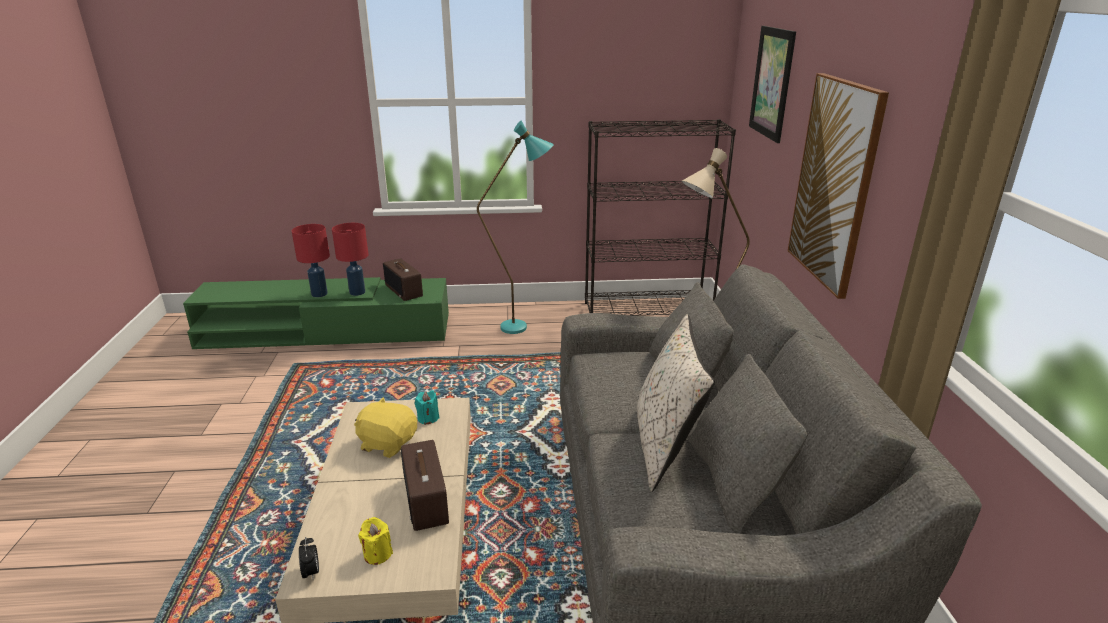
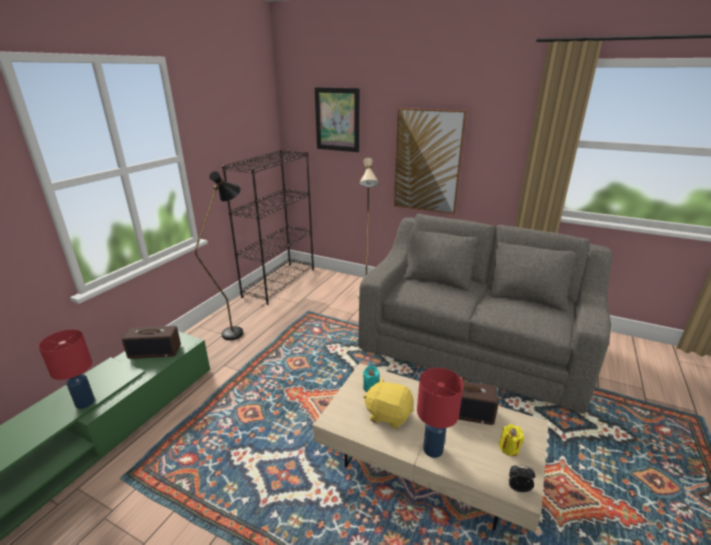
camera: 60 degrees left, 0 degrees up
red table lamp [332,223,369,296] -> red table lamp moved to [417,368,464,458]
yellow plush toy [354,397,417,458] -> yellow plush toy turned 60 degrees clockwise [363,377,413,429]
turquoise floor lamp [477,121,554,334] -> black floor lamp [195,171,243,340]
beige pillow [637,314,715,492] -> none

